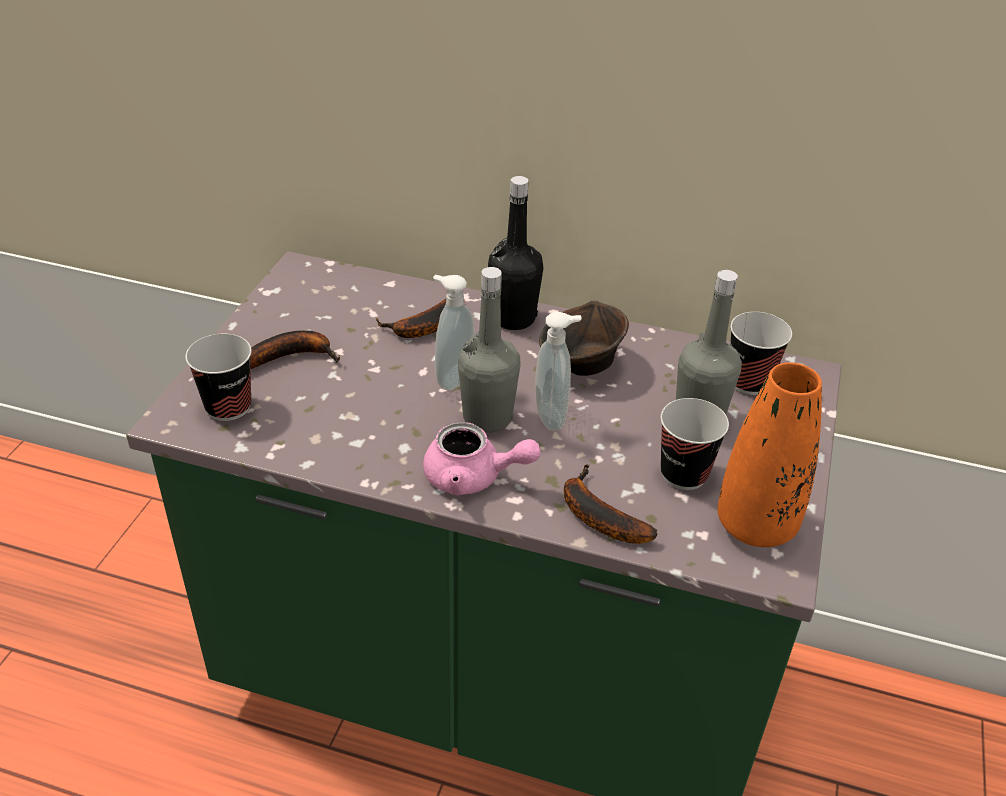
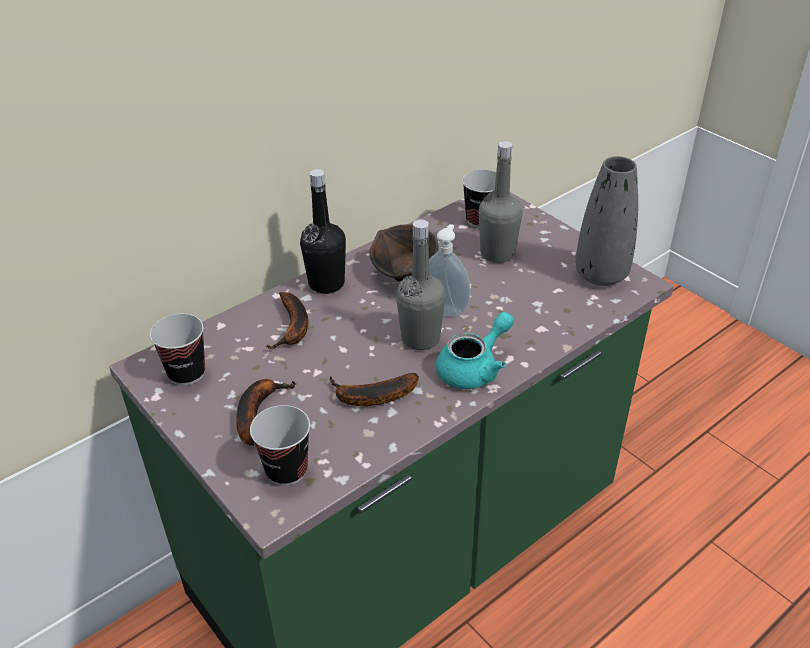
camera: 55 degrees left, 0 degrees up
pink teapot [423,422,541,495] -> turquoise teapot [436,312,514,389]
soap dispenser [433,274,474,391] -> none
banana [564,464,657,544] -> banana moved to [330,373,419,406]
cup [661,398,729,490] -> cup moved to [150,314,205,385]
orange vase [718,362,822,547] -> grey vase [575,156,638,286]

